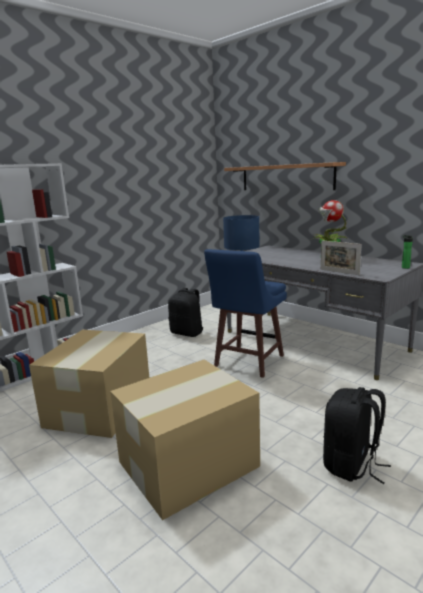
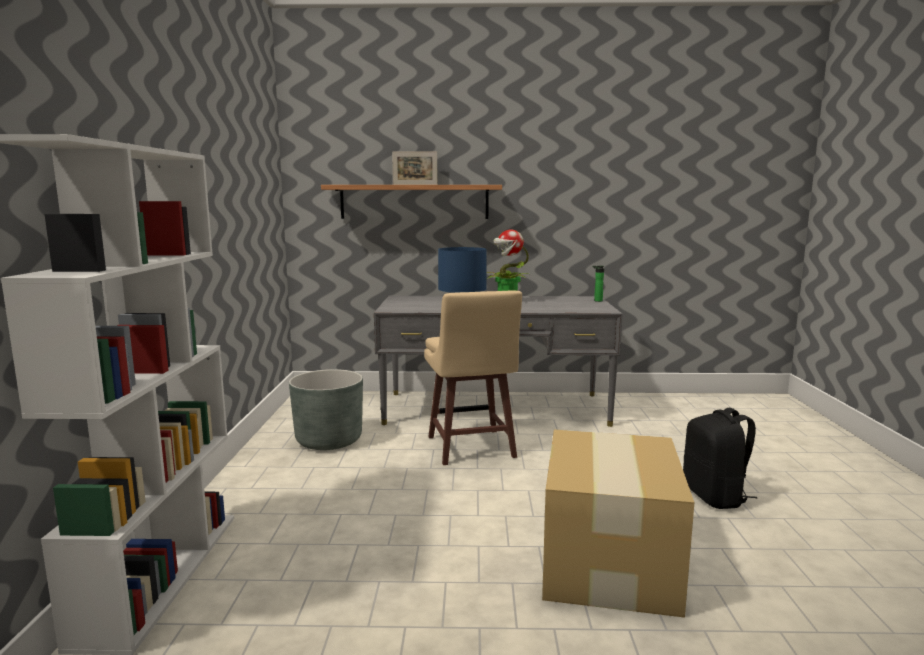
camera: 45 degrees left, 5 degrees down
cardboard box [29,330,149,438] -> none
black backpack [168,288,203,337] -> grey planter [289,369,363,450]
blue stool [204,249,287,378] -> beige stool [424,290,522,465]
picture frame [320,240,362,275] -> picture frame moved to [392,152,438,185]

